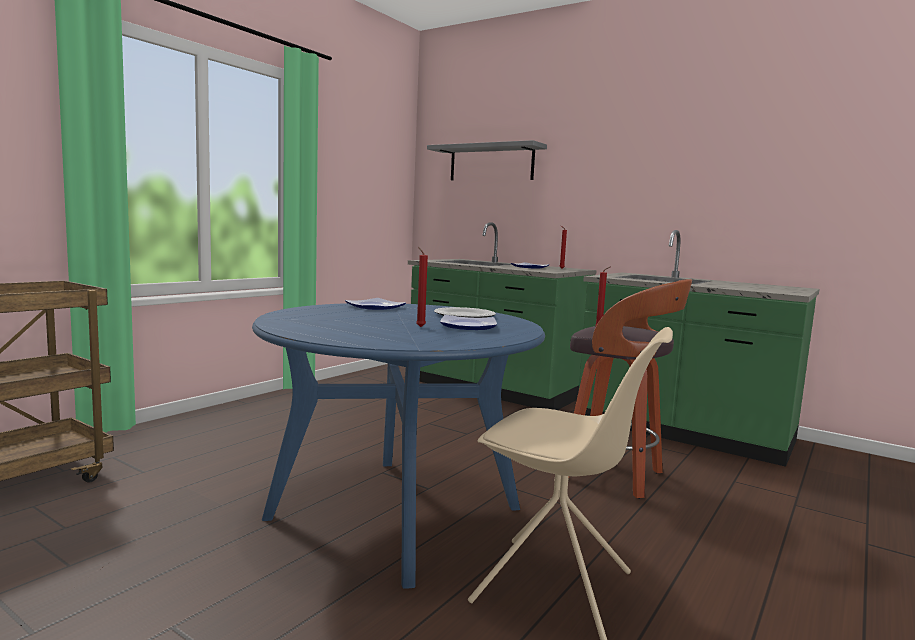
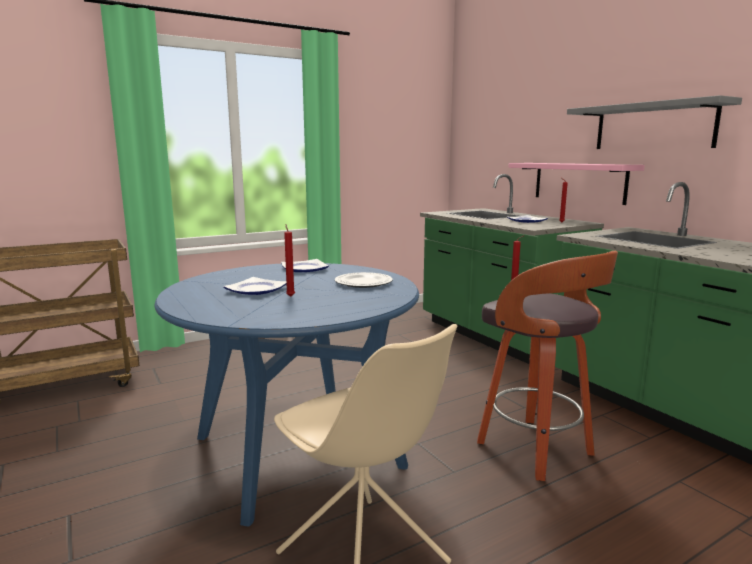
camera: 25 degrees right, 5 degrees up
grey shelf [427,140,547,180] -> grey shelf moved to [567,95,742,149]
plate [440,315,497,330] -> plate moved to [223,277,286,295]
none -> pink shelf [508,163,645,205]

